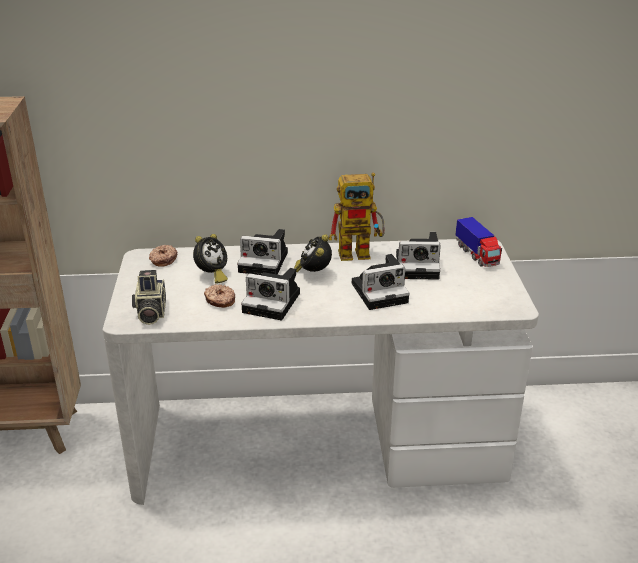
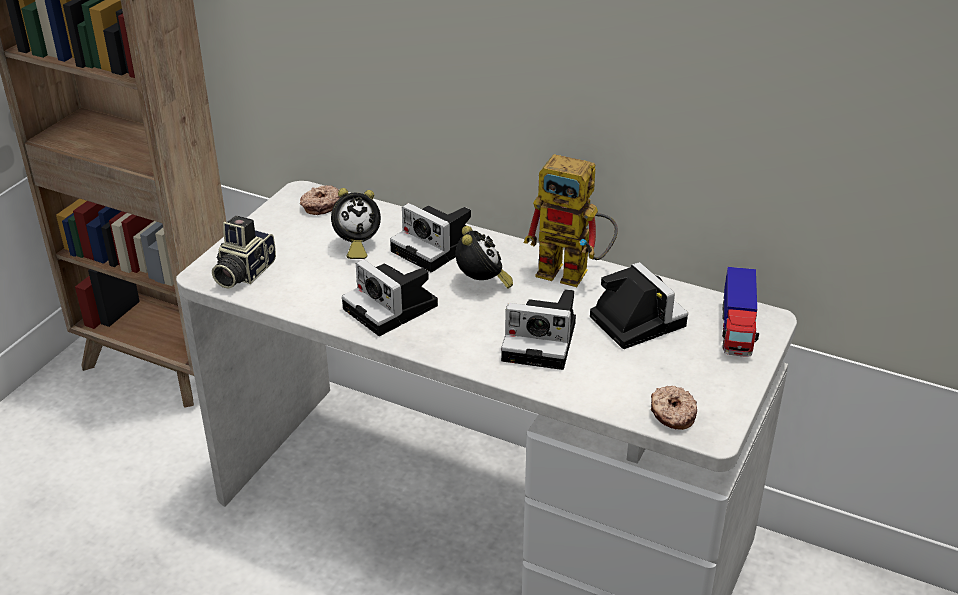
camera: 30 degrees right, 5 degrees up
donut [204,284,235,308] -> donut moved to [651,386,697,430]
alarm clock [294,234,332,272] -> alarm clock turned 135 degrees clockwise [456,226,513,289]
camera [396,232,441,280] -> camera turned 150 degrees counterclockwise [590,262,688,349]

